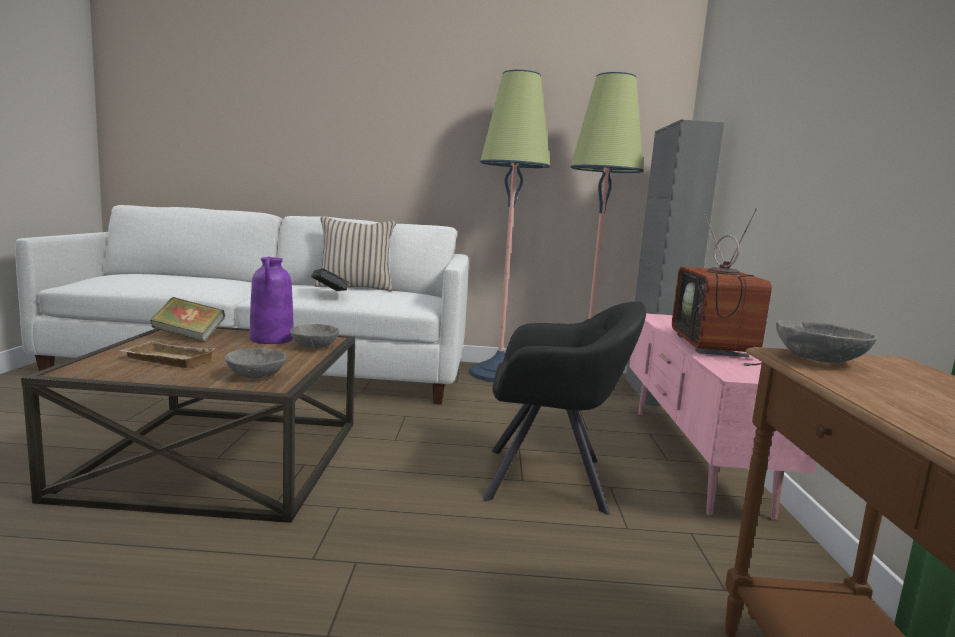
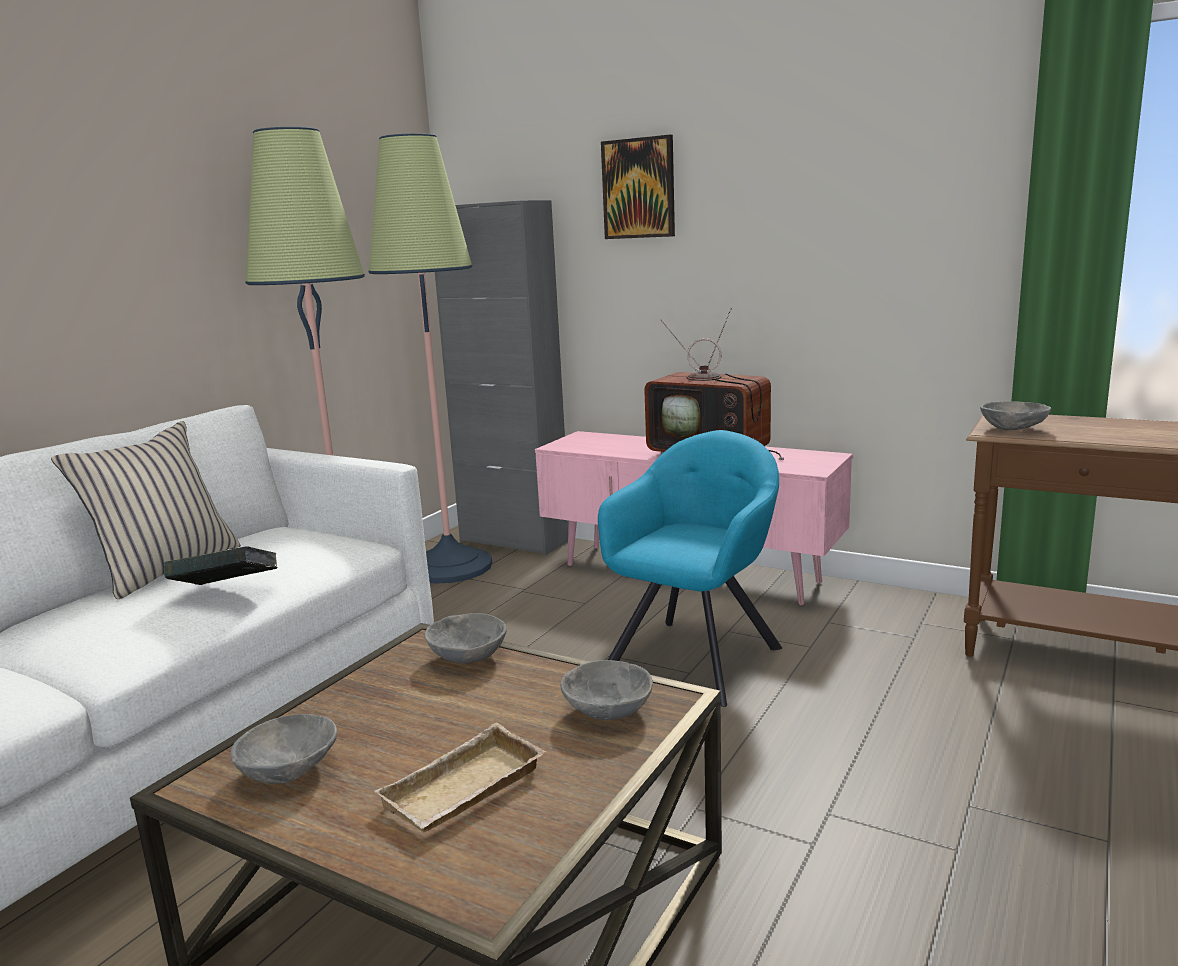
camera: 60 degrees left, 5 degrees up
book [150,297,225,342] -> grey bowl [231,714,337,784]
purple vase [250,256,293,344] -> none
black armchair [483,301,646,514] -> turquoise armchair [598,430,782,707]
none -> picture [601,135,675,239]

